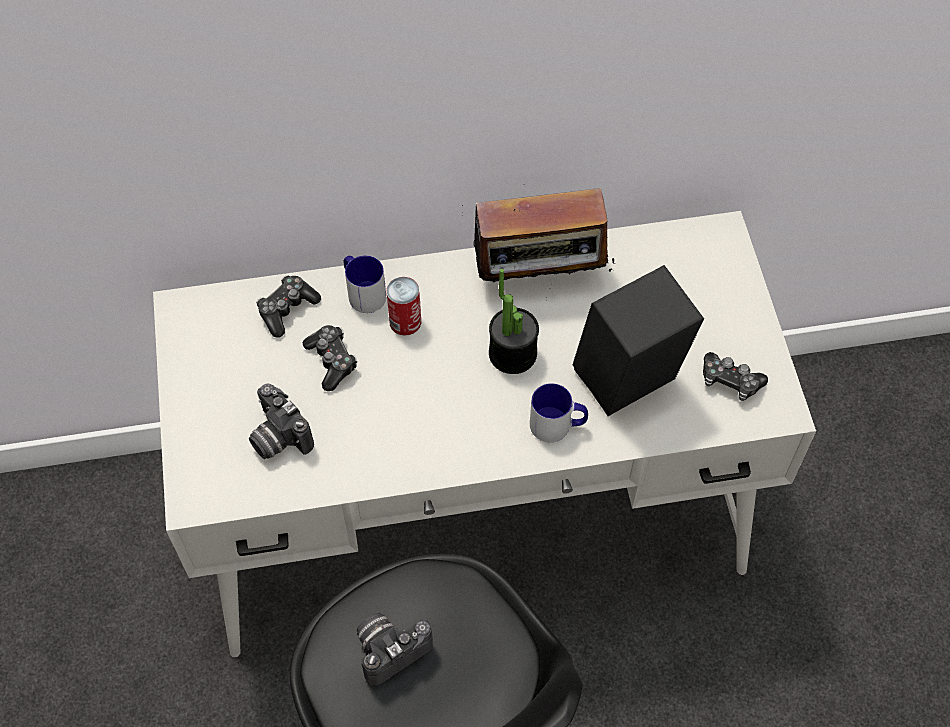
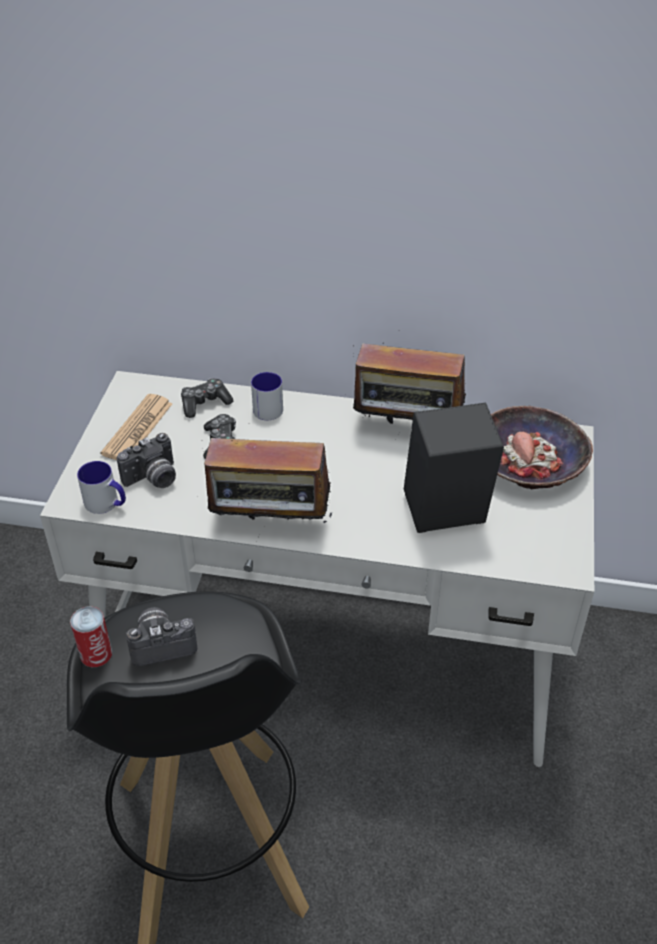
camera: 20 degrees right, 15 degrees down
camera [249,384,314,459] -> camera turned 105 degrees counterclockwise [117,433,176,488]
can [386,277,421,336] -> can moved to [70,606,112,667]
potted plant [489,269,539,374] -> none
mug [530,383,588,442] -> mug moved to [77,461,126,514]
game controller [703,352,768,401] -> none
none -> newspaper [101,394,173,460]
none -> radio [204,438,332,535]
none -> bowl [491,406,593,489]

